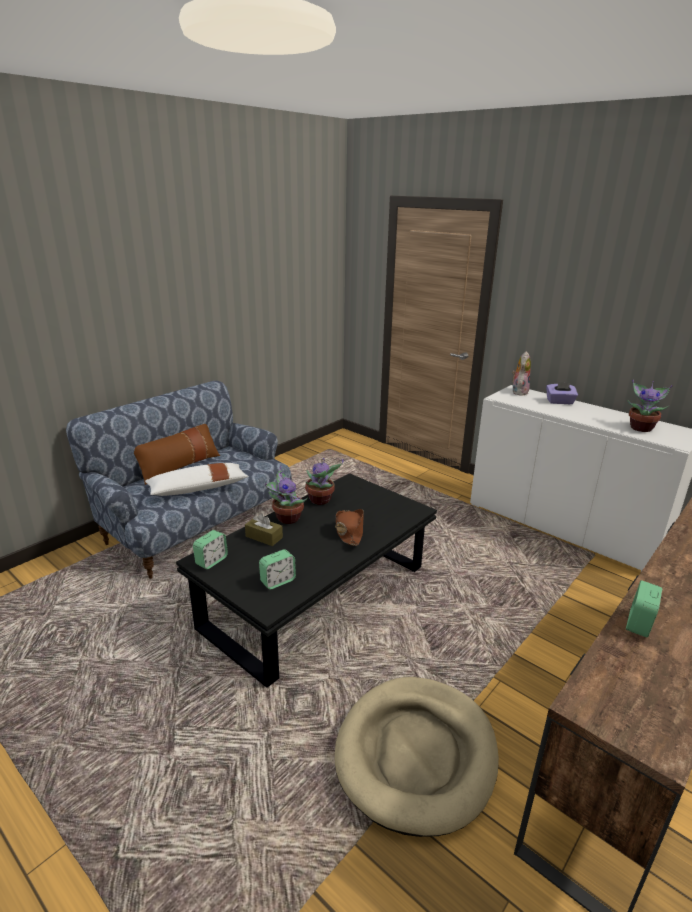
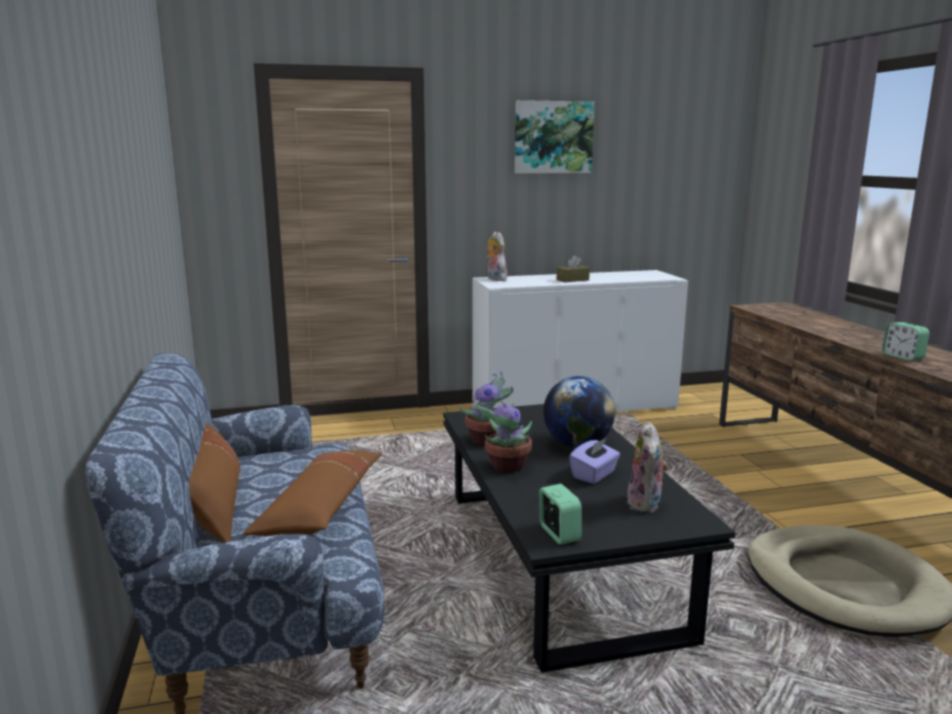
camera: 55 degrees left, 10 degrees down
white pillow [145,463,249,496] -> brown pillow [243,450,382,536]
brown tissue box [245,513,283,546] -> brown tissue box moved to [557,255,590,282]
alarm clock [259,549,296,589] -> plush toy [627,422,669,513]
brown hat [335,509,364,546] -> globe [543,376,615,448]
purple tissue box [546,382,578,404] -> purple tissue box moved to [569,438,620,484]
potted plant [627,380,673,432] -> none
none -> picture [515,100,595,173]

